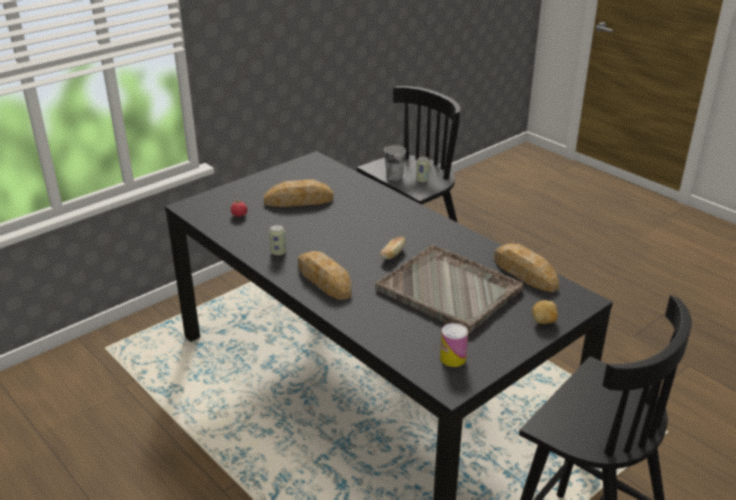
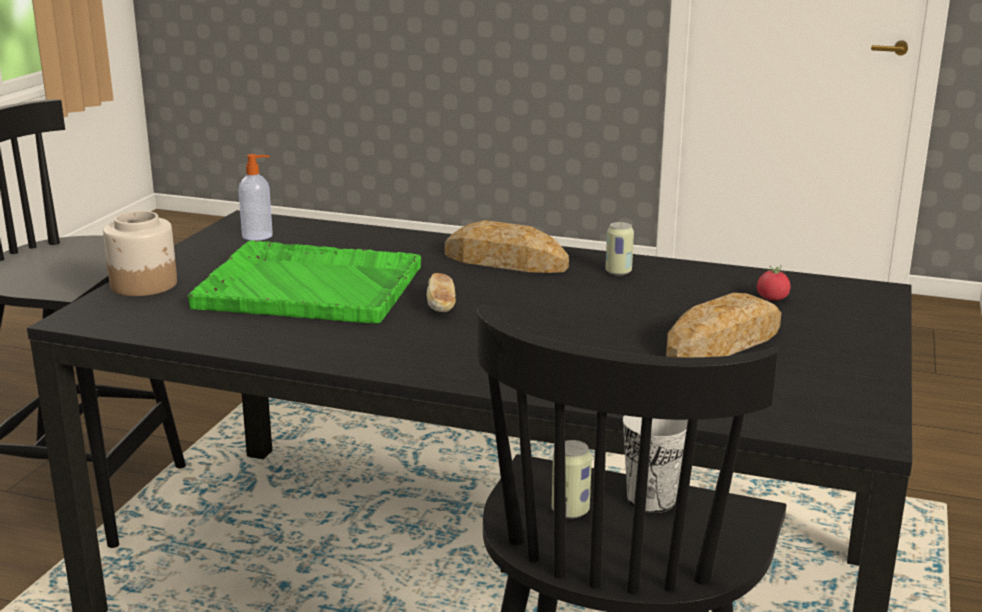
camera: 150 degrees right, 10 degrees down
grey tray [375,245,524,333] -> green tray [188,240,421,323]
can [440,323,468,367] -> soap dispenser [238,154,273,241]
bread [494,244,559,292] -> none
potato [532,300,558,324] -> jar [103,211,177,296]

